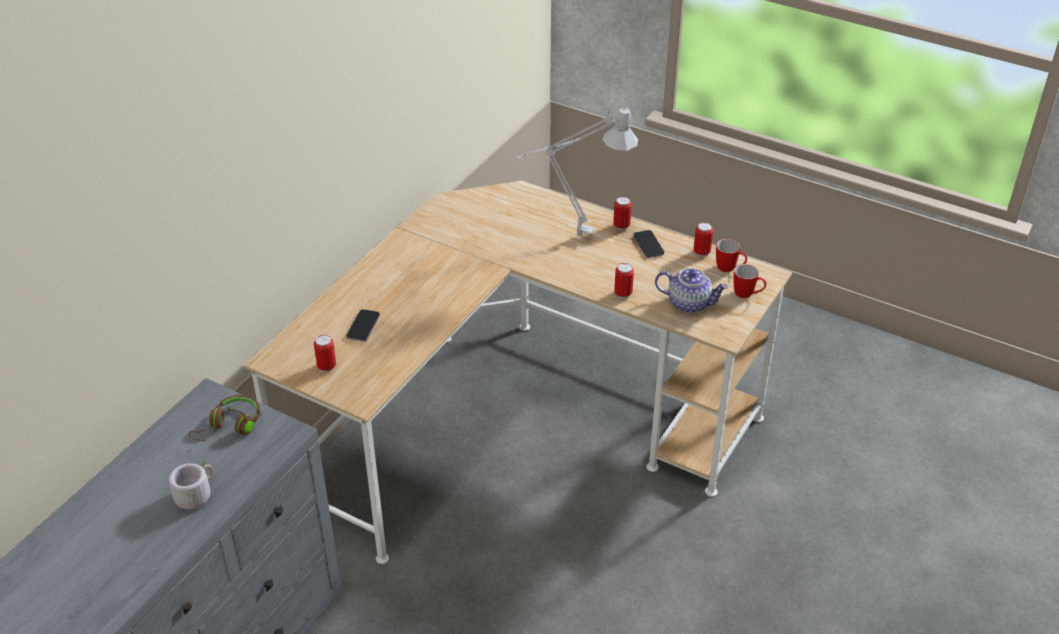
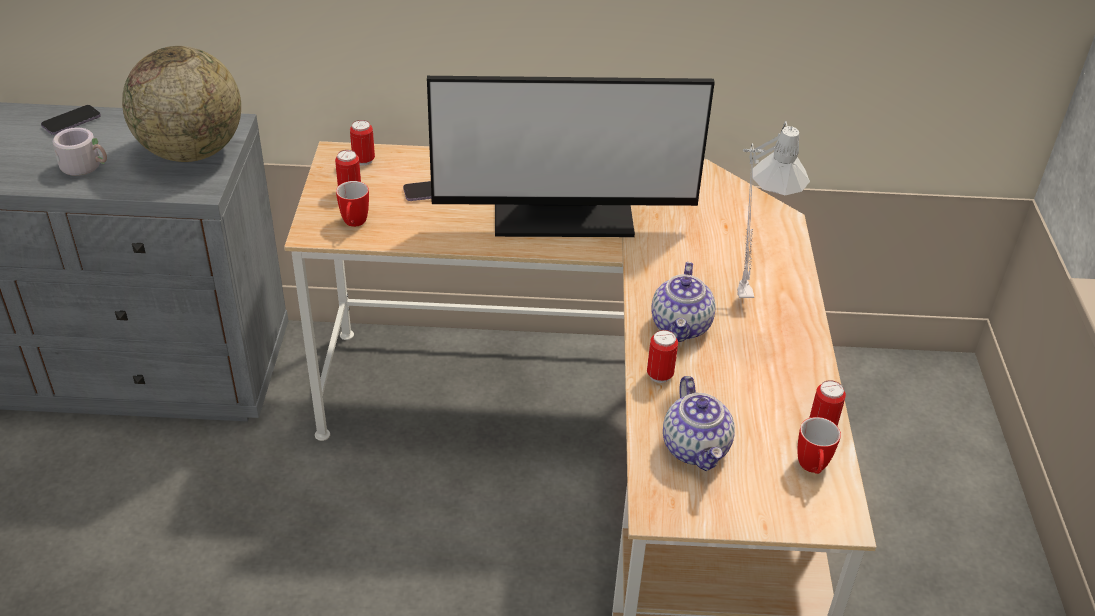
camera: 60 degrees right, 0 degrees up
brown headphones [189,395,260,442] -> globe [122,46,241,162]
can [613,197,632,230] -> can moved to [350,120,375,166]
phone [633,230,664,258] -> phone moved to [41,105,101,135]
mug [734,264,766,298] -> mug moved to [336,181,369,227]
none -> monitor [427,76,715,237]
none -> teapot [651,262,716,342]

